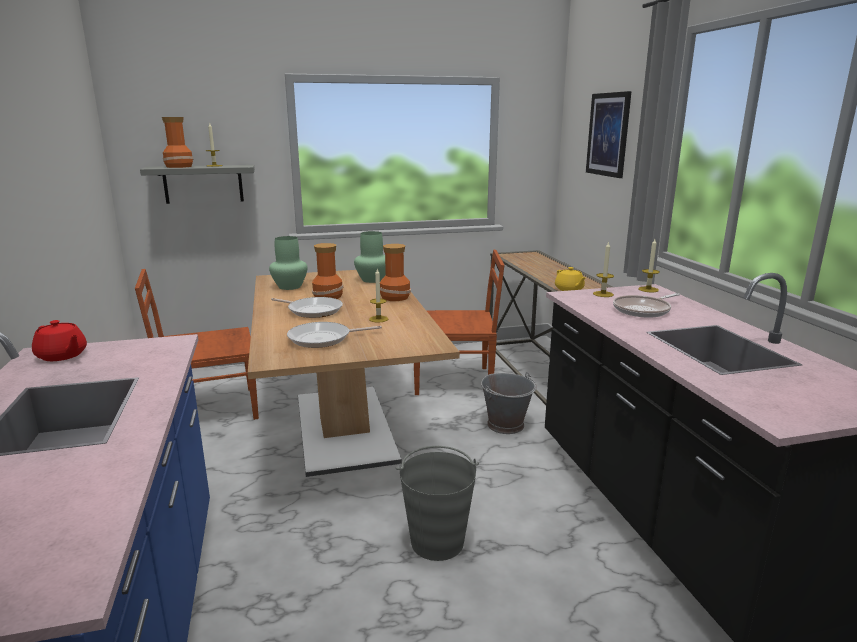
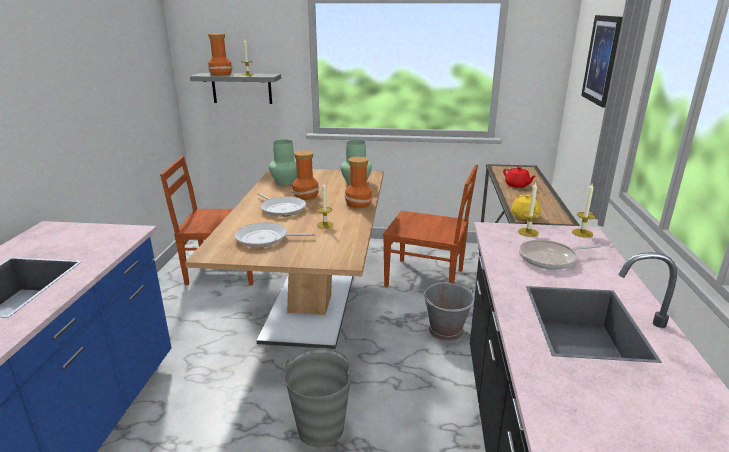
camera: 20 degrees right, 5 degrees up
red teapot [32,320,87,361] -> red teapot moved to [503,167,536,188]

